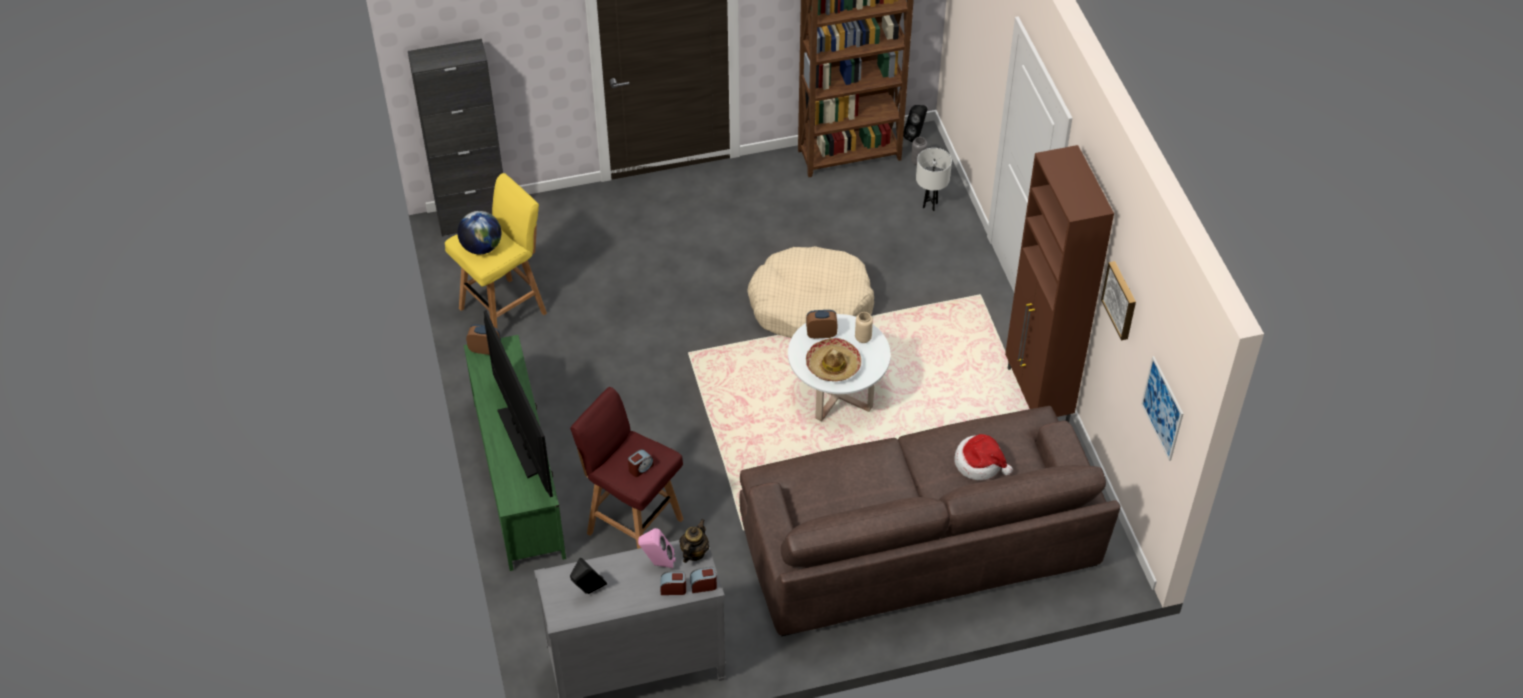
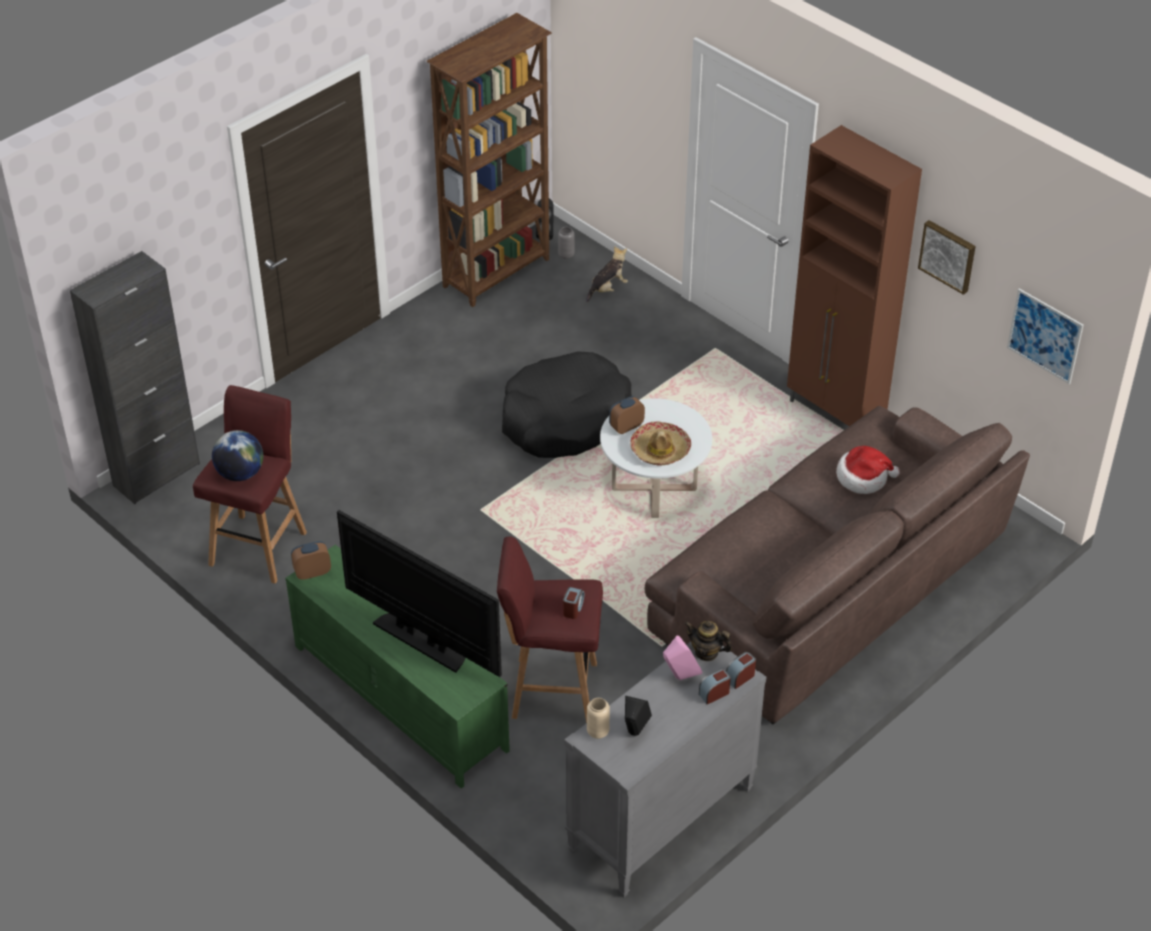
camera: 30 degrees left, 5 degrees down
yellow stool [445,173,547,329] -> red stool [193,385,307,584]
teapot [679,519,709,563] -> teapot turned 60 degrees counterclockwise [685,620,732,661]
beige dog bed [747,246,874,338] -> black dog bed [502,351,632,458]
beige vase [855,312,873,343] -> beige vase moved to [587,698,610,739]
white table lamp [916,148,952,211] -> plush toy [586,246,628,302]

